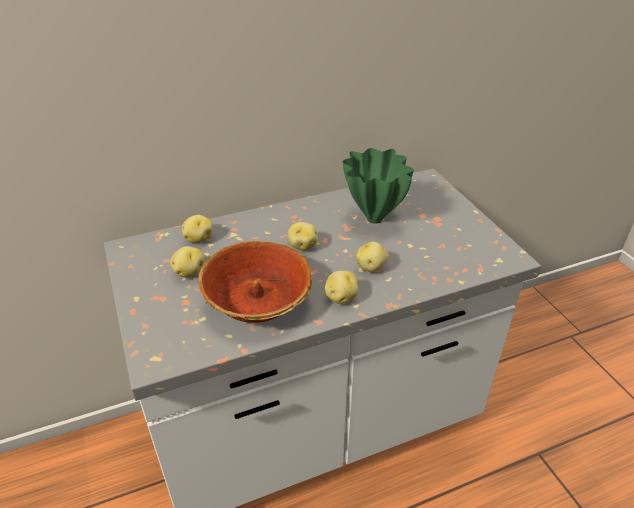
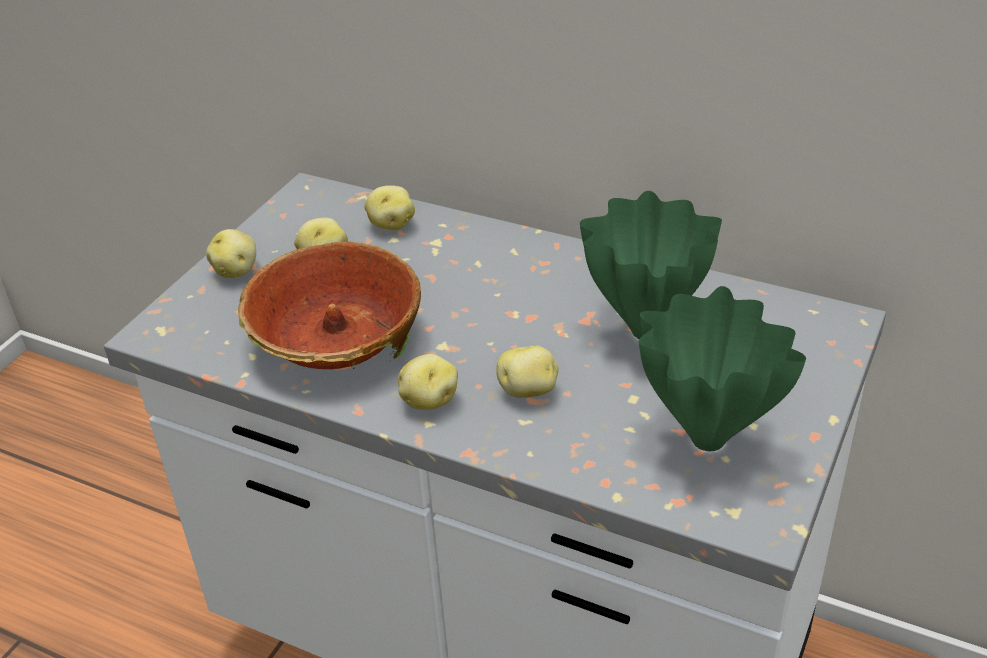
camera: 50 degrees right, 0 degrees up
potato [288,222,318,251] -> potato moved to [206,229,256,278]
none -> green vase [639,286,806,451]

